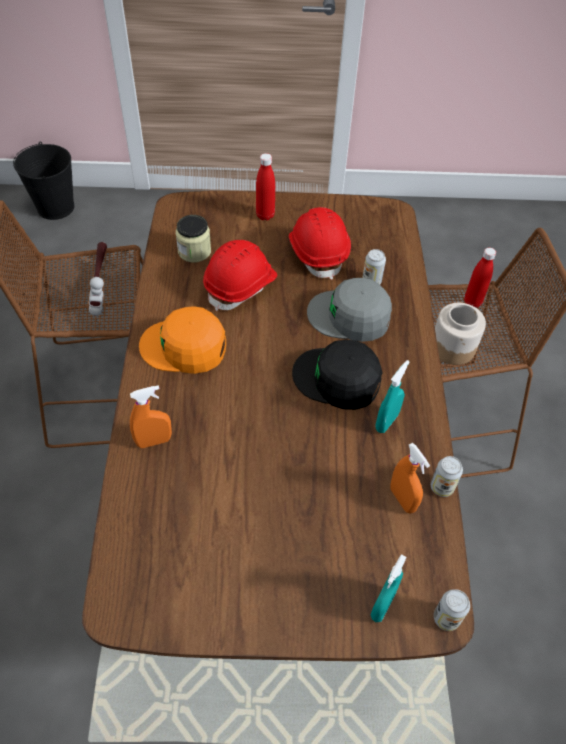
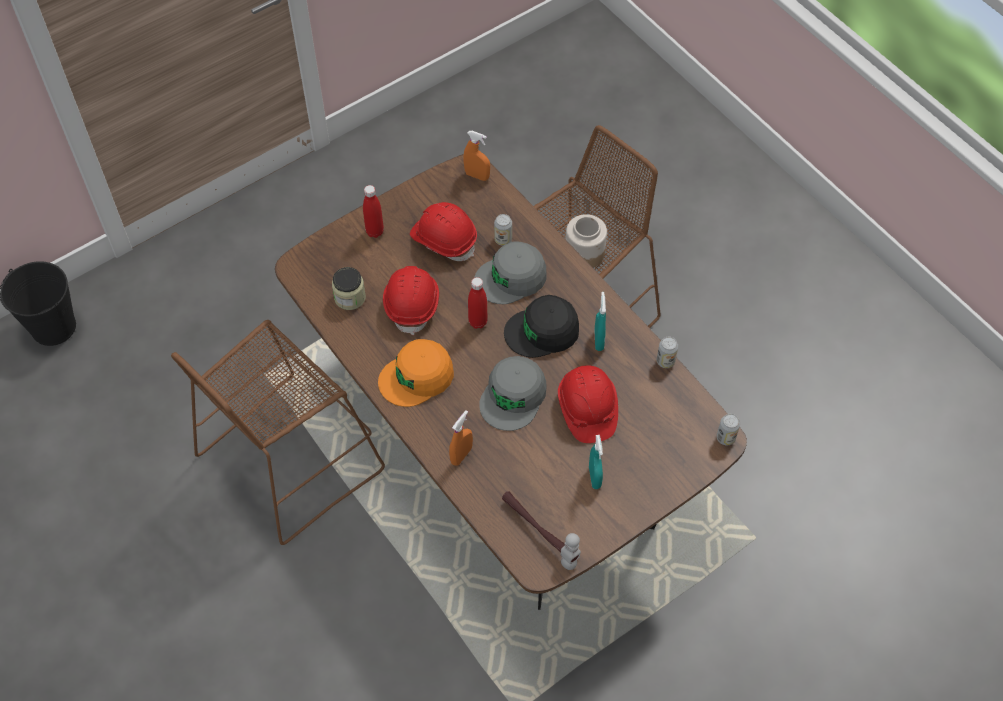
camera: 35 degrees left, 5 degrees up
hammer [89,242,107,316] -> hammer moved to [502,491,581,570]
turquoise spray bottle [371,554,407,622] -> turquoise spray bottle moved to [589,435,603,489]
orange spray bottle [391,443,430,514] -> orange spray bottle moved to [463,131,490,181]
red bottle [464,248,496,308] -> red bottle moved to [468,277,488,329]
none -> grey cap [479,356,546,431]
none -> red hard hat [558,365,618,443]

